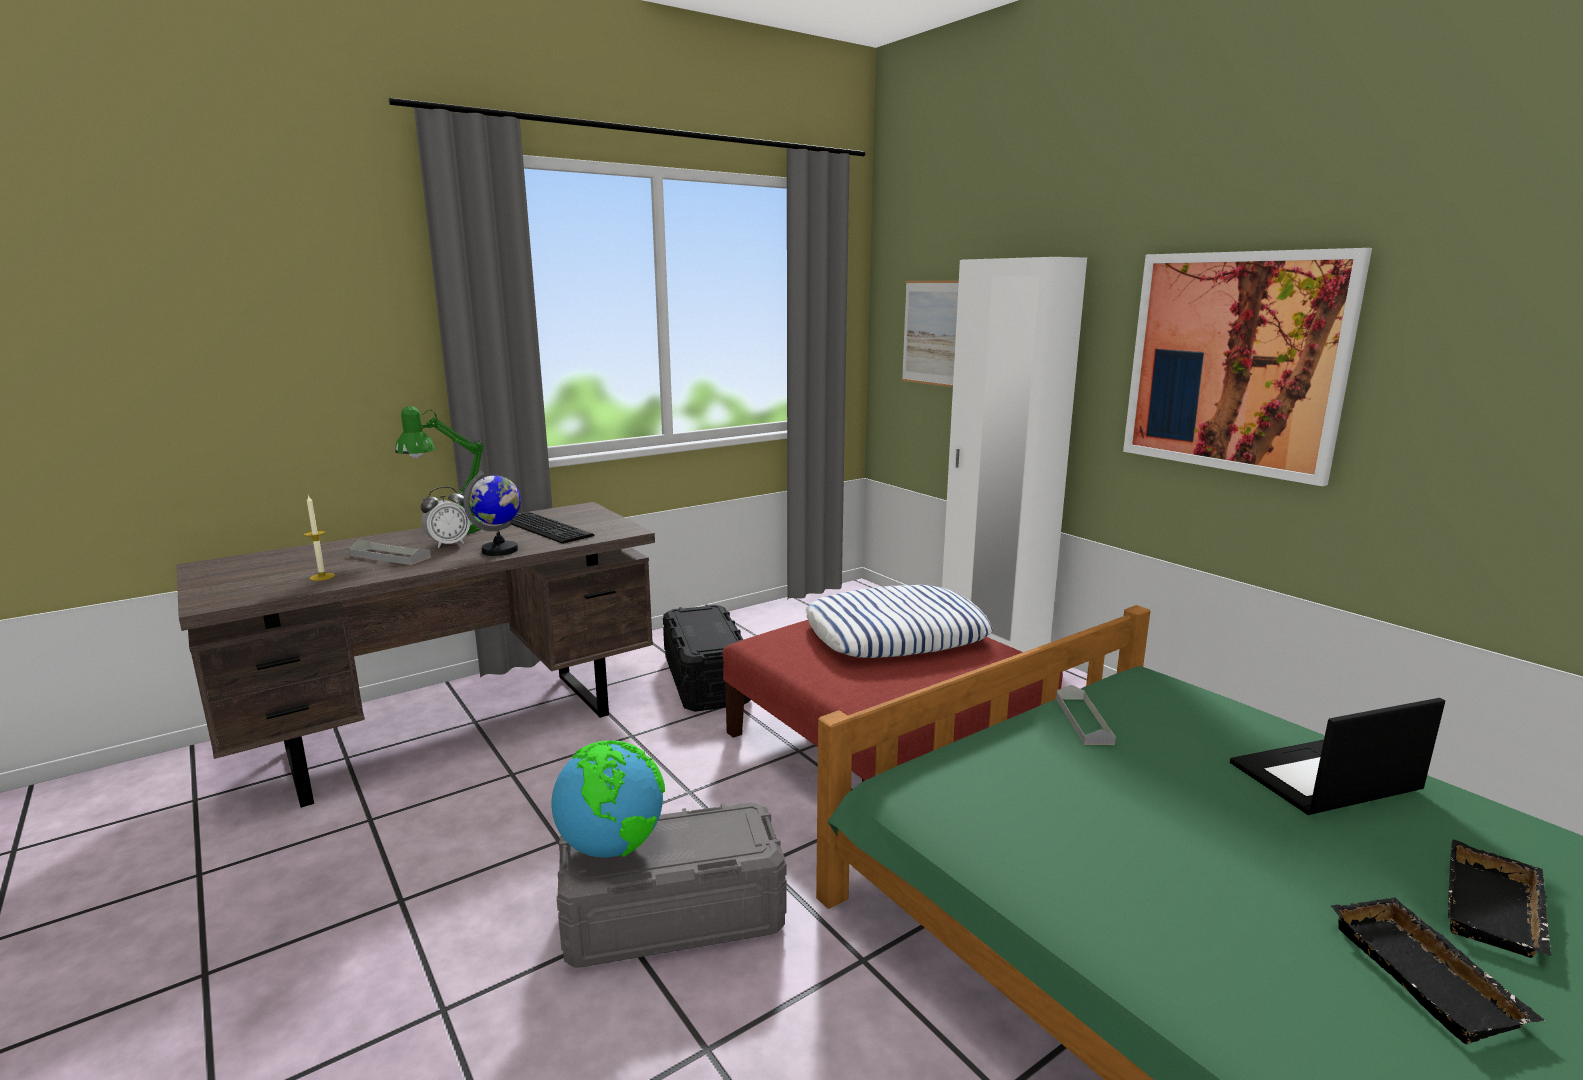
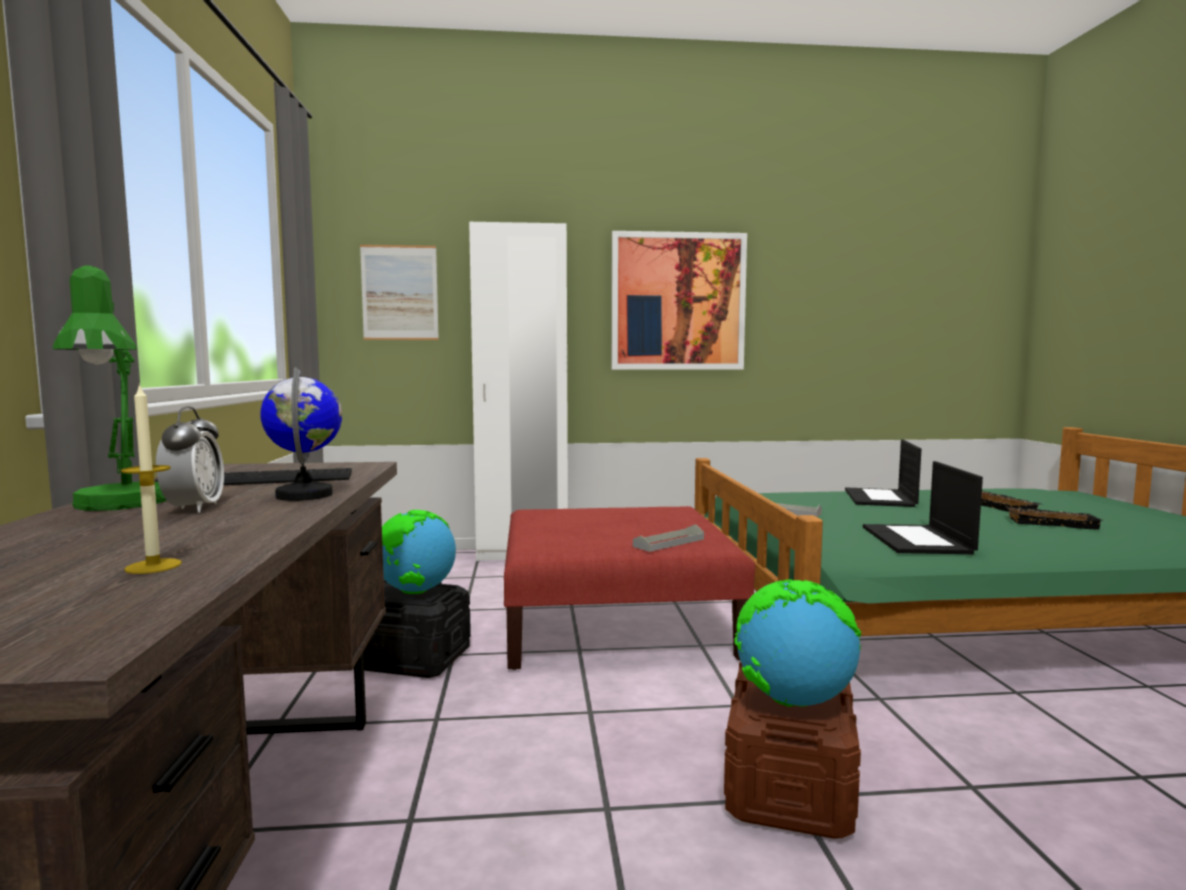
camera: 60 degrees left, 10 degrees down
grey tray [350,539,431,565] -> grey tray moved to [633,524,704,552]
grey storage box [557,802,786,968] -> brown storage box [724,661,861,839]
pillow [805,585,993,658] -> none
none -> globe [382,510,456,594]
none -> laptop [863,461,983,554]

